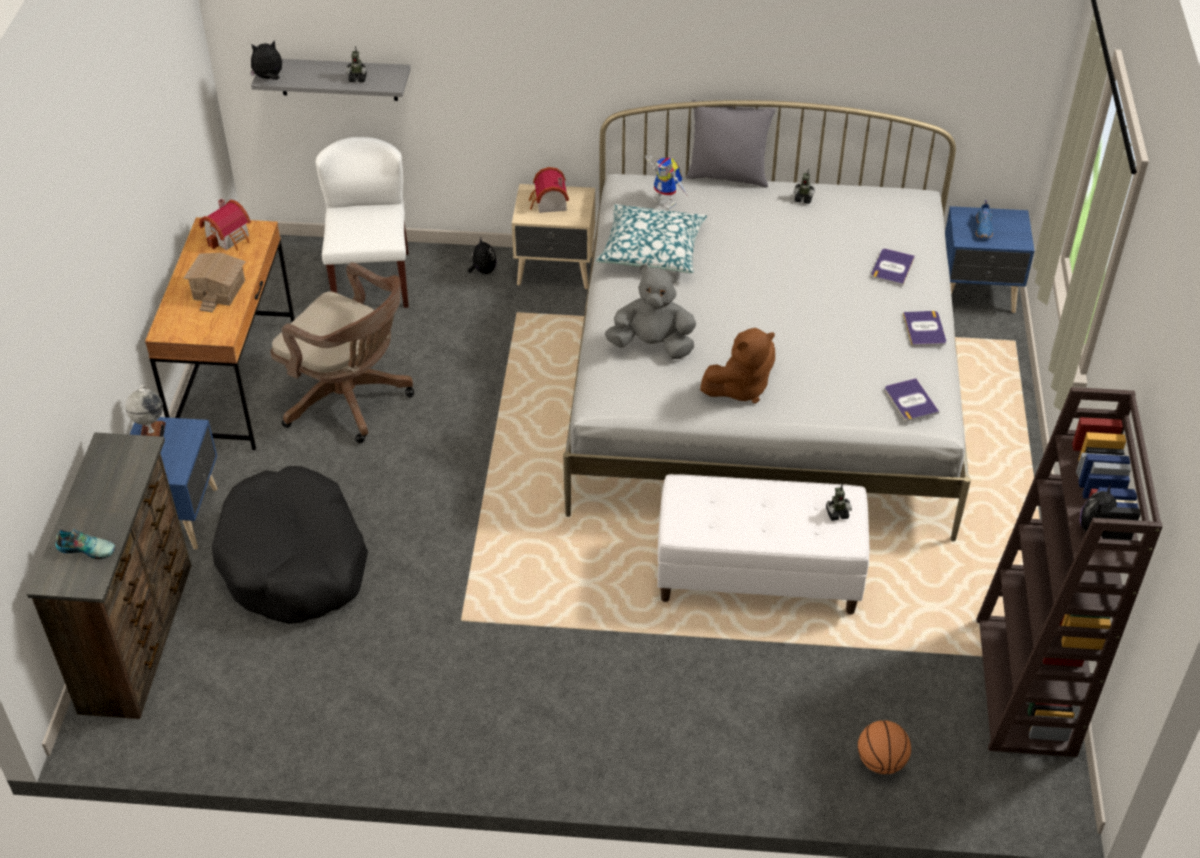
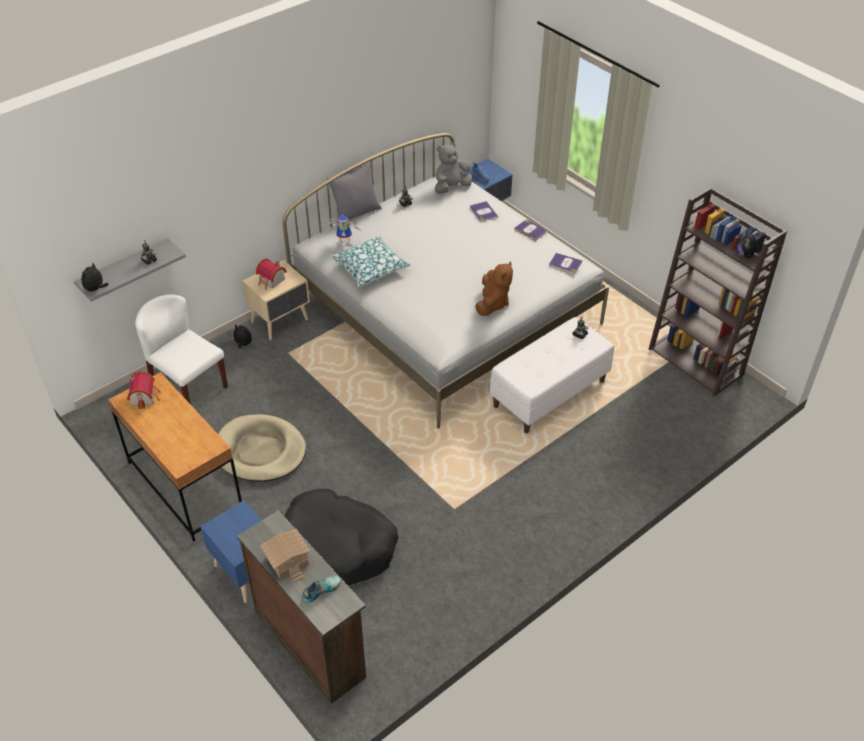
camera: 45 degrees left, 0 degrees up
globe [125,385,166,437] -> none
toy house [183,253,246,312] -> toy house moved to [260,529,310,583]
brown office chair [271,262,414,443] -> beige dog bed [218,414,306,482]
grey plush toy [605,264,696,359] -> grey plush toy moved to [435,142,472,194]
basketball [858,720,911,774] -> none

